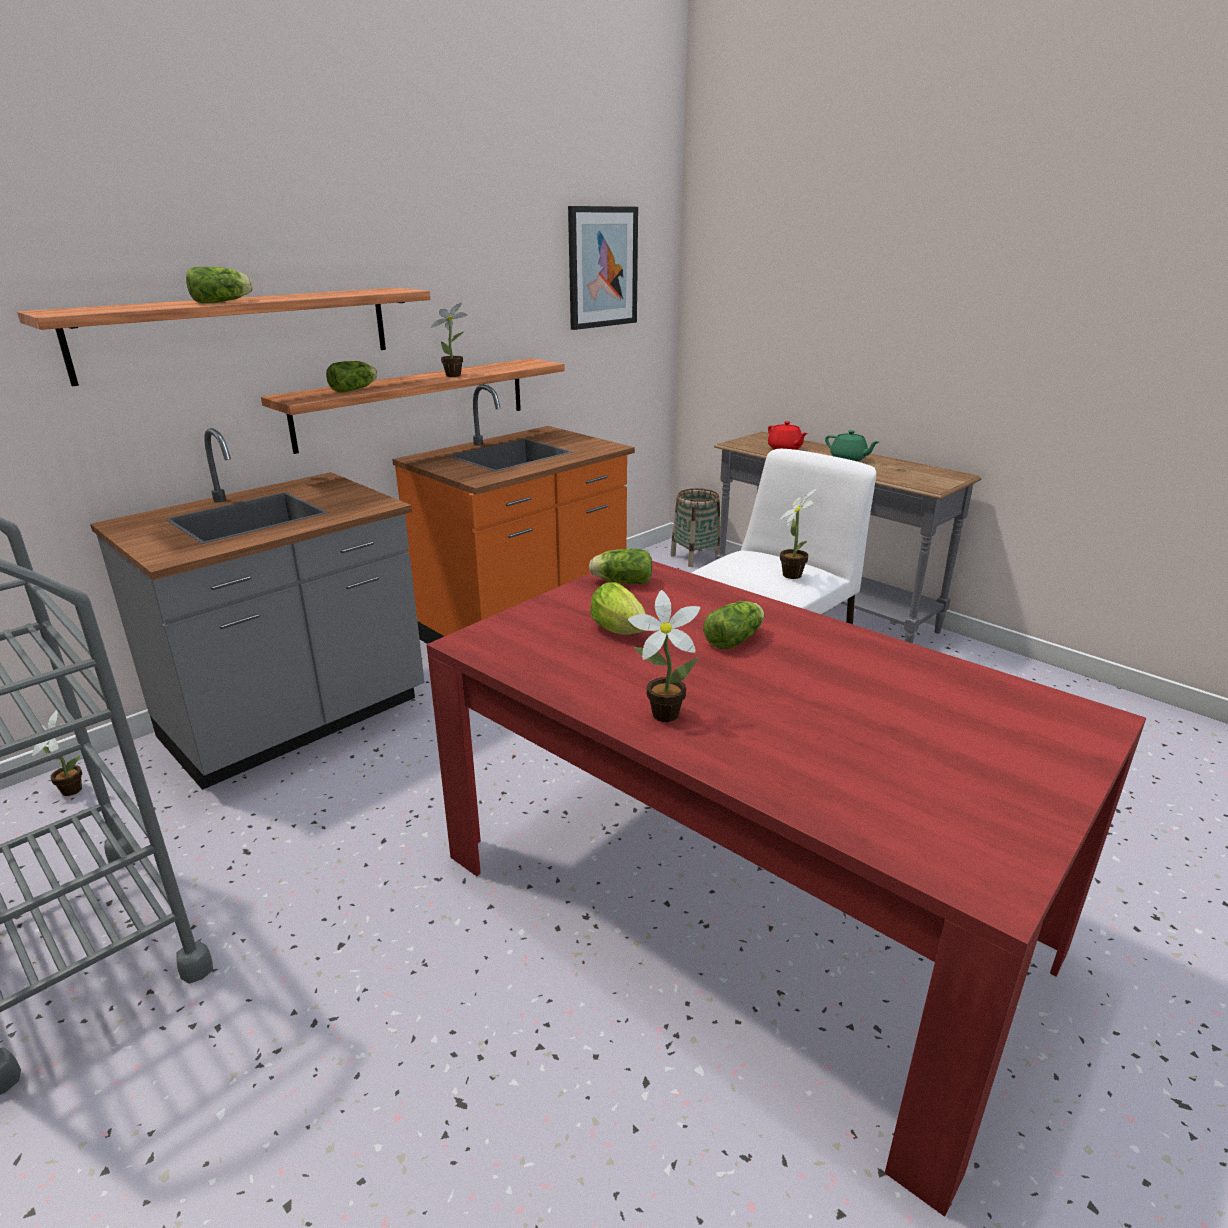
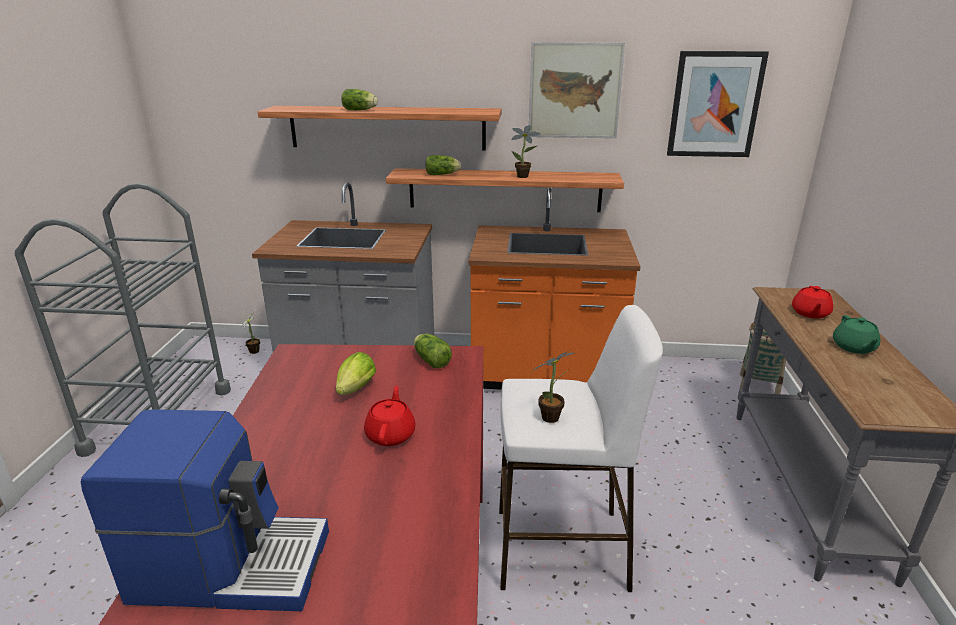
camera: 50 degrees right, 0 degrees up
potted plant [628,590,701,722] -> none
lettuce [703,601,764,649] -> red teapot [364,386,416,446]
none -> coffee machine [81,409,329,611]
none -> picture [529,42,625,138]

